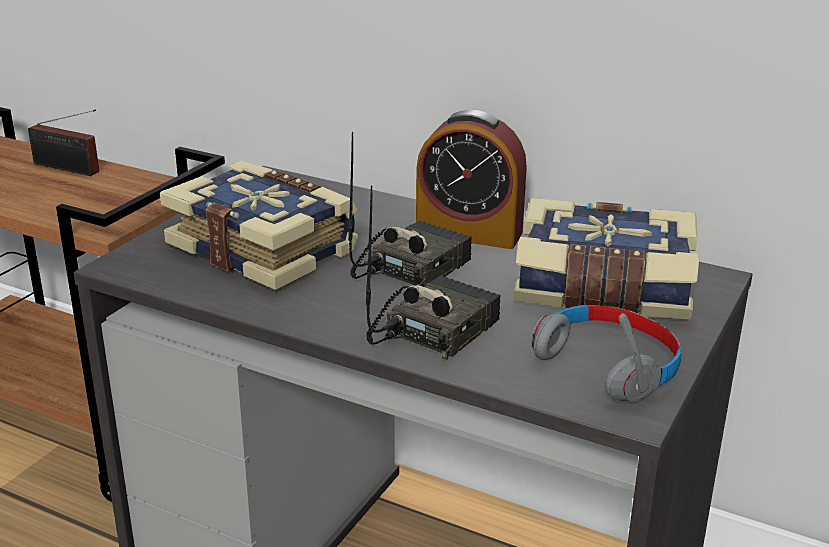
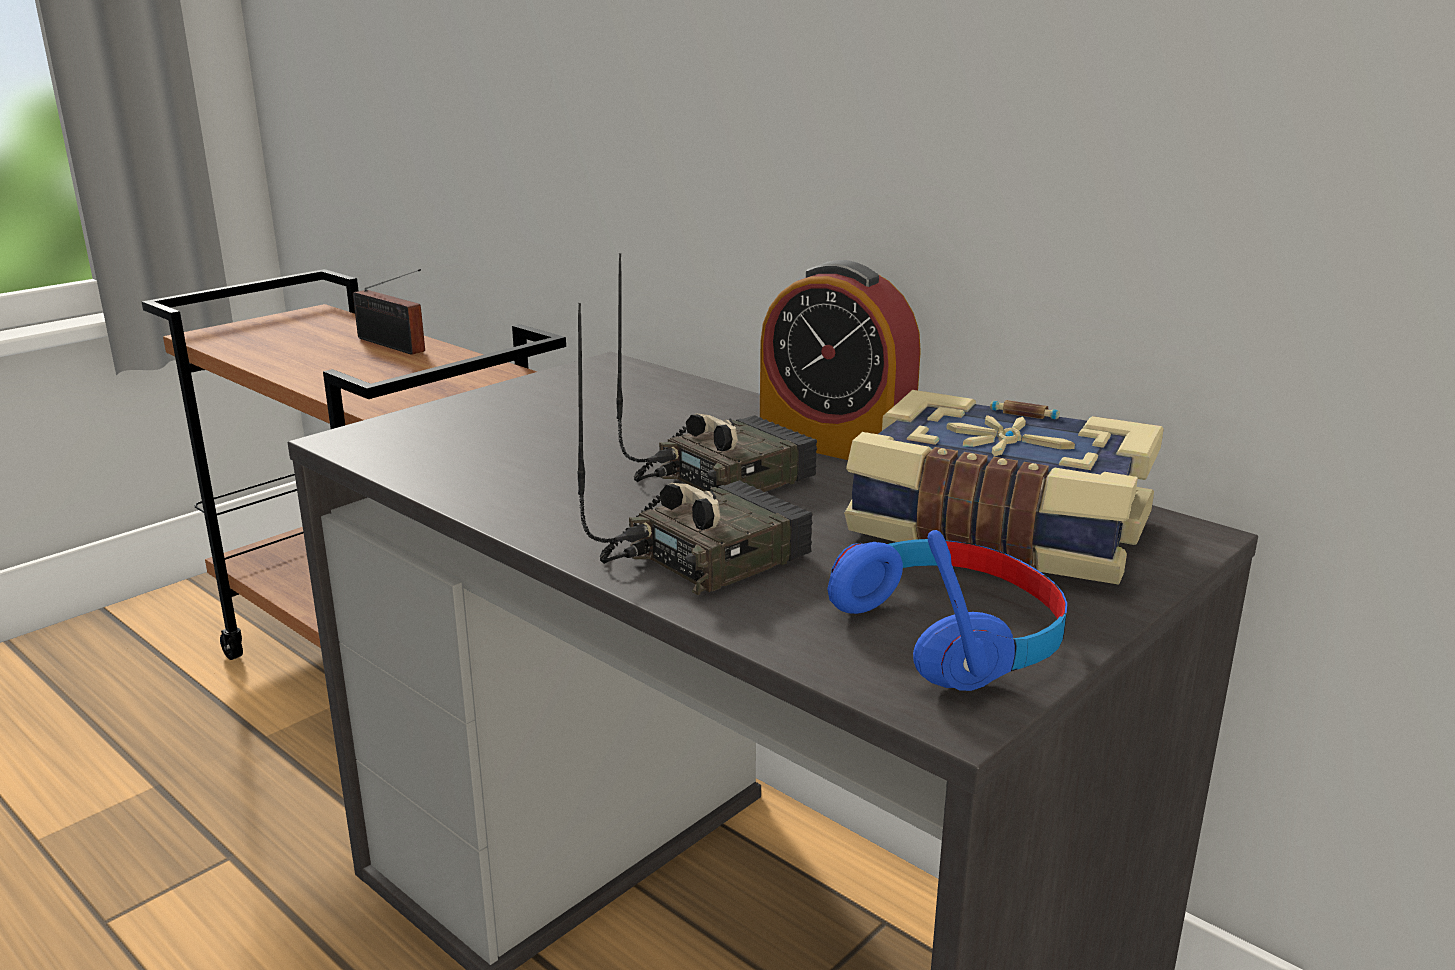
camera: 15 degrees right, 5 degrees down
book [160,161,358,290] -> none
grey headphones [531,305,681,402] -> blue headphones [827,530,1067,691]

